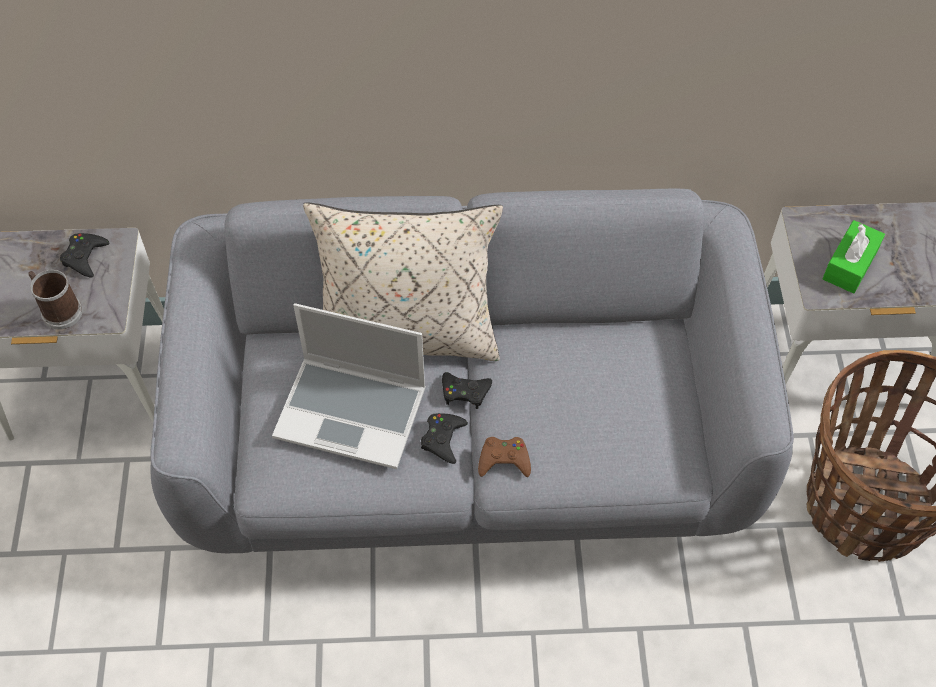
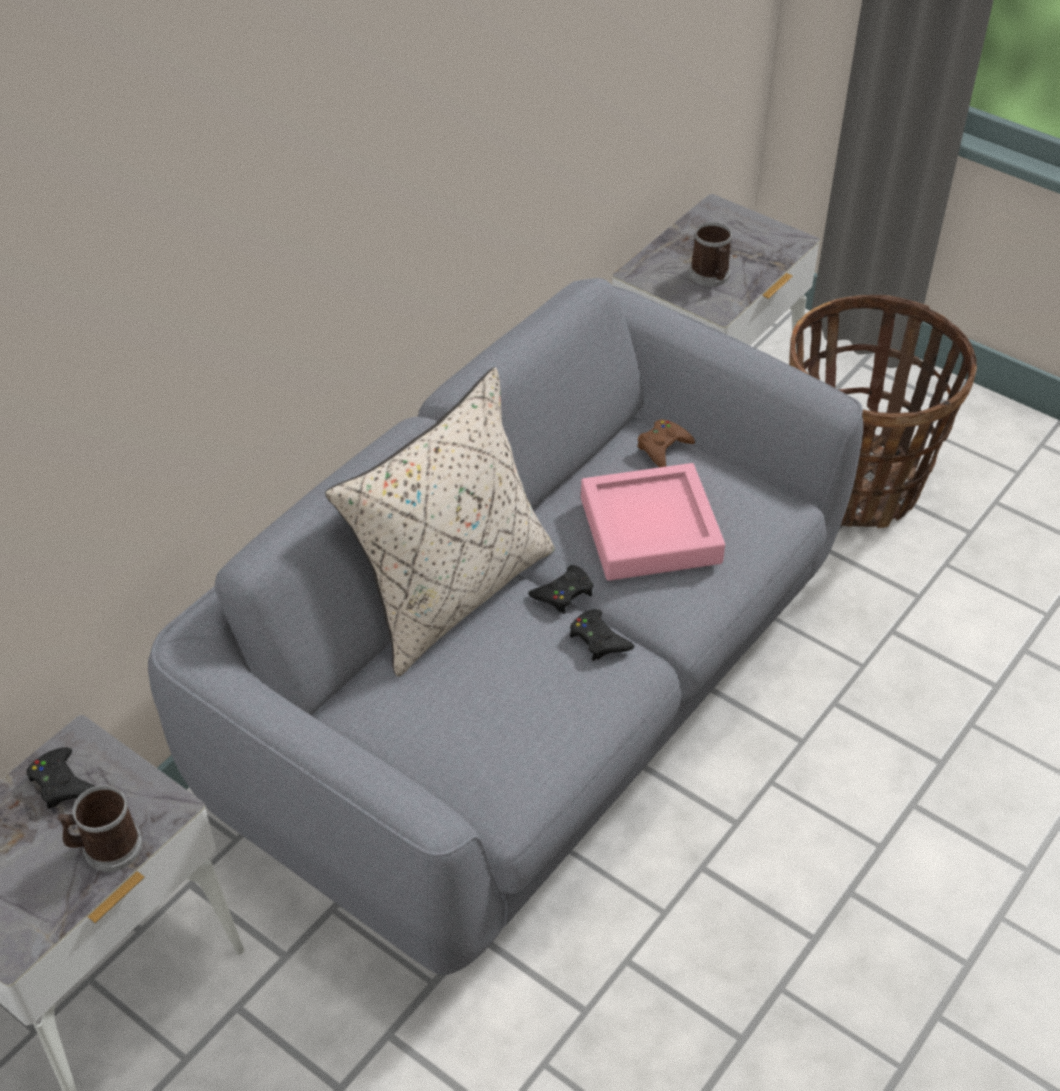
camera: 50 degrees left, 10 degrees down
laptop [272,303,426,469] -> none
brown game controller [478,437,531,477] -> brown game controller moved to [637,419,695,467]
green tissue box [822,220,885,294] -> mug [689,222,732,287]
none -> pink tray [581,463,725,581]

